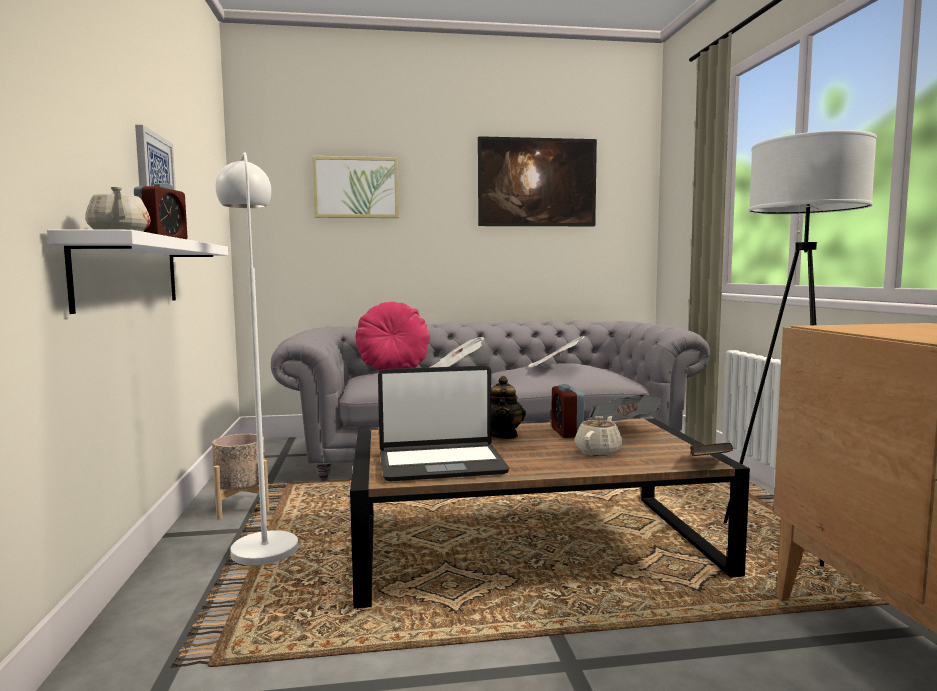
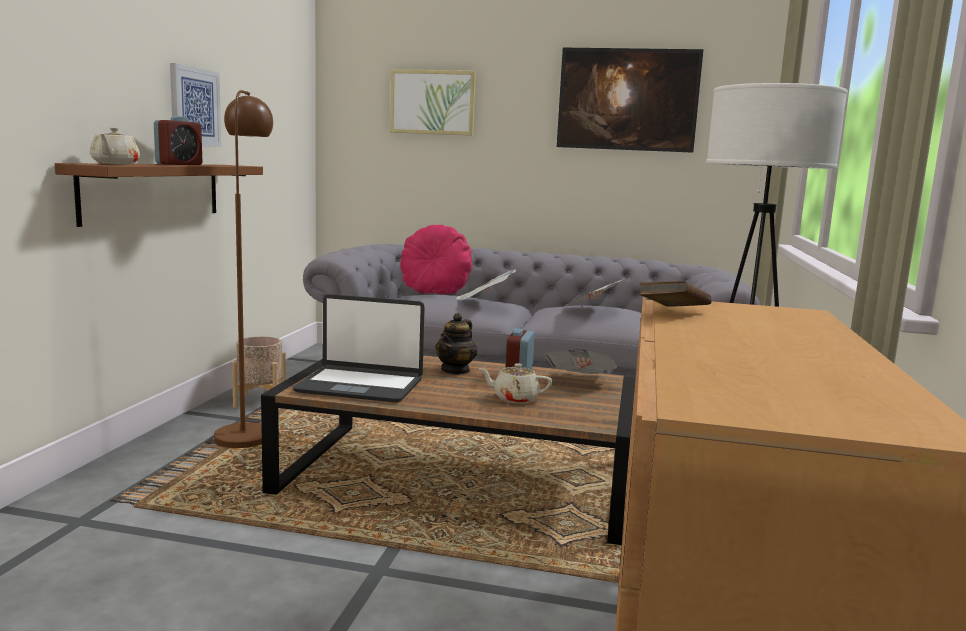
camera: 20 degrees right, 5 degrees up
white shelf [47,229,228,314] -> brown shelf [55,163,263,227]
white floor lamp [216,152,298,566] -> brown floor lamp [214,90,273,448]
beige teapot [575,416,622,456] -> beige teapot turned 135 degrees counterclockwise [479,363,552,403]
brown book [690,443,733,456] -> brown book moved to [640,281,712,307]

